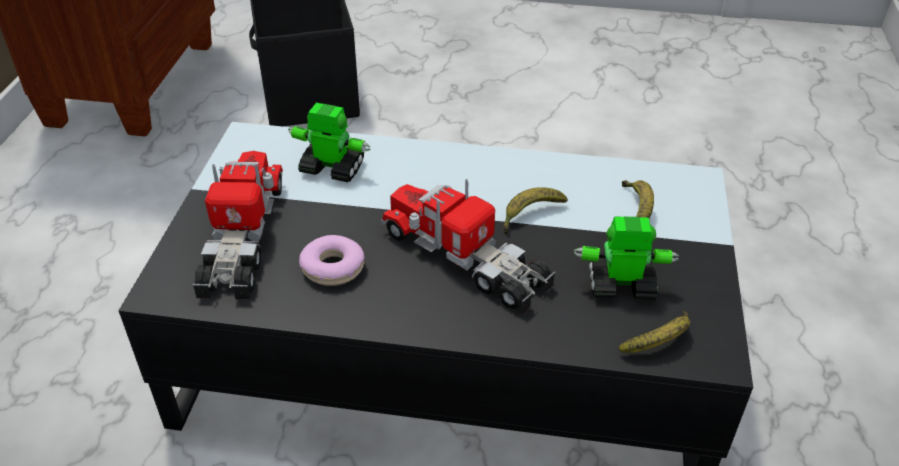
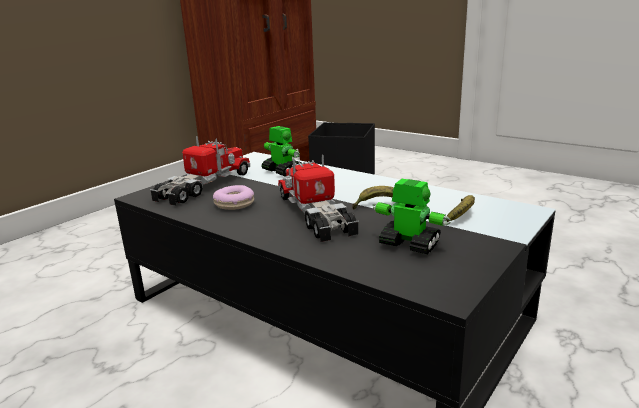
camera: 30 degrees right, 20 degrees down
banana [618,310,691,353] -> none

